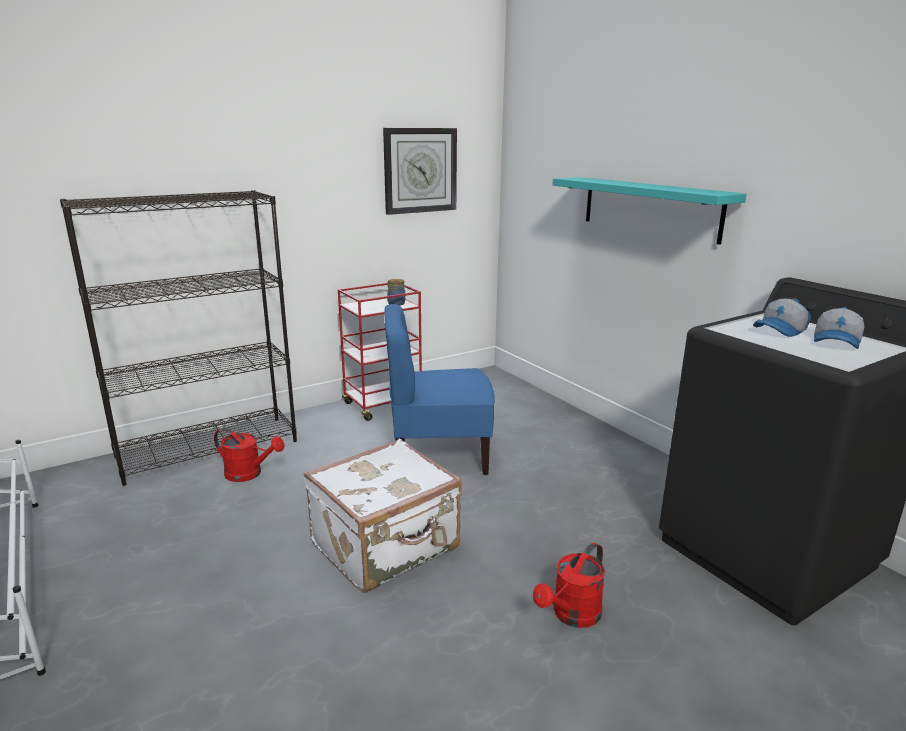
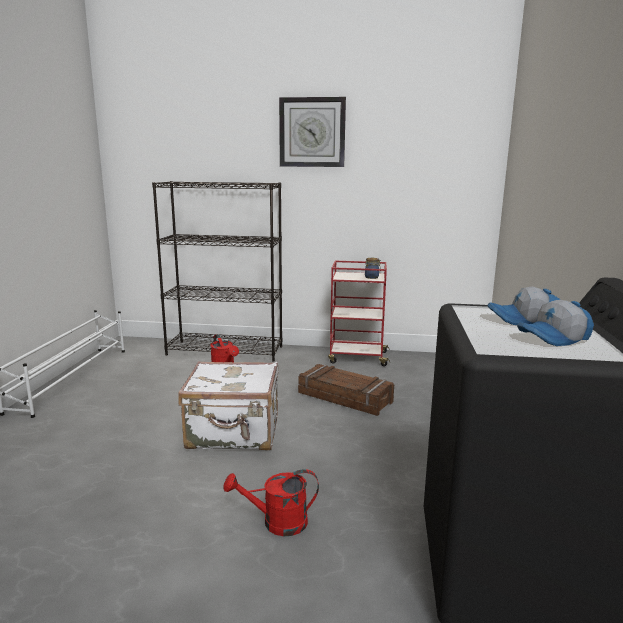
camera: 40 degrees right, 5 degrees down
wall clock [383,128,457,215] -> wall clock moved to [279,97,346,167]
blue chair [384,304,495,475] -> crate [298,364,394,416]
turquoise shelf [552,177,747,245] -> none

